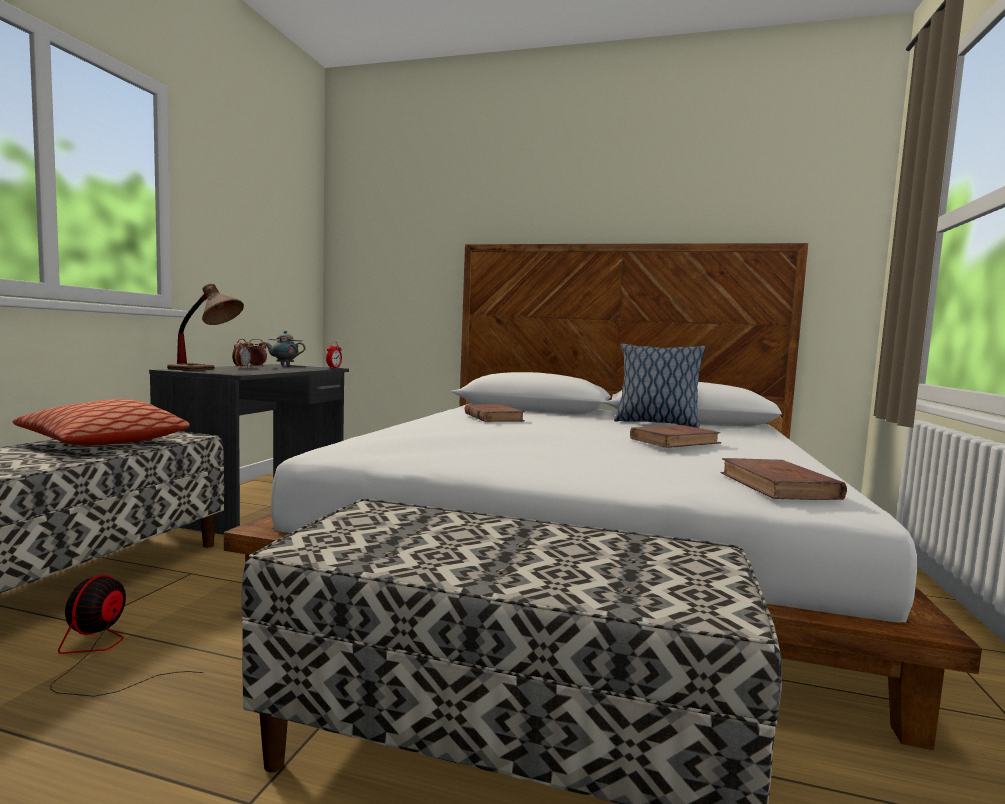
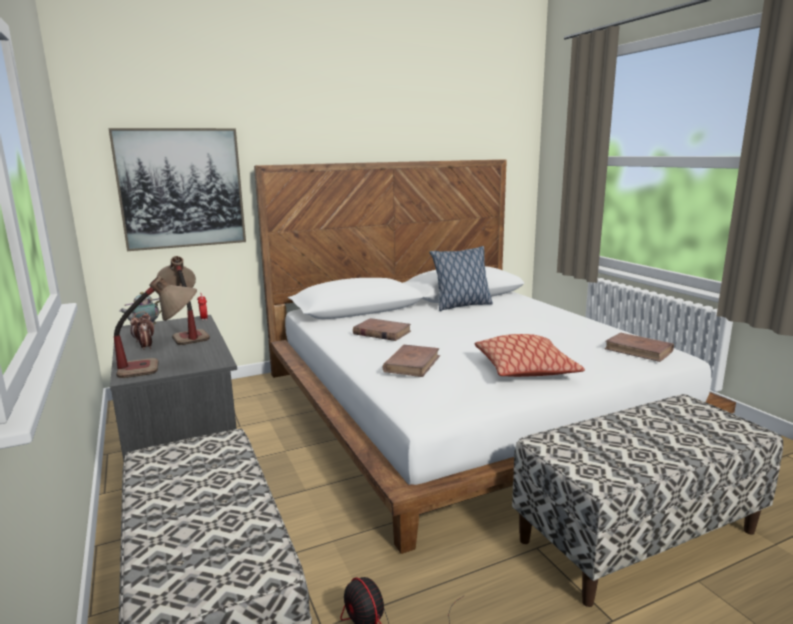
camera: 40 degrees left, 10 degrees up
pillow [13,399,190,445] -> pillow moved to [475,334,585,377]
brown book [630,425,721,448] -> brown book moved to [382,345,440,377]
none -> picture [108,128,246,251]
none -> table lamp [157,256,210,345]

